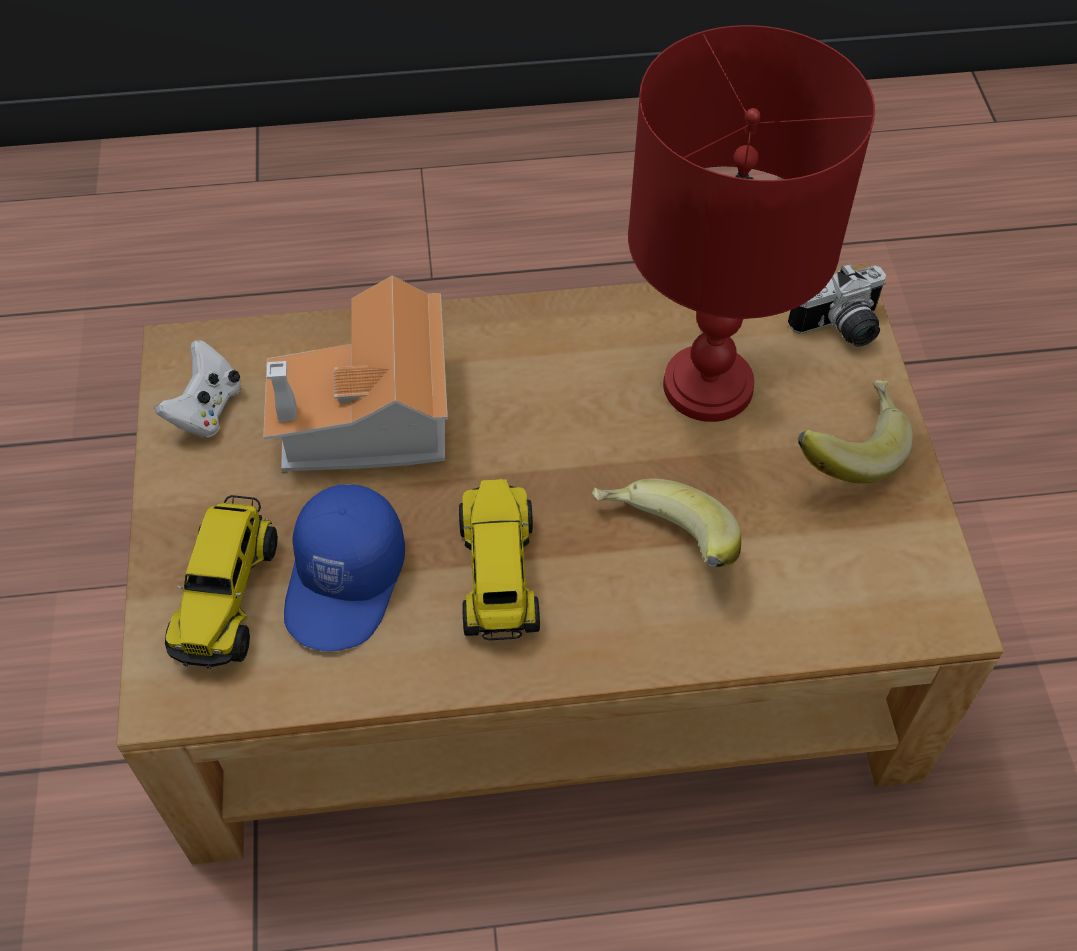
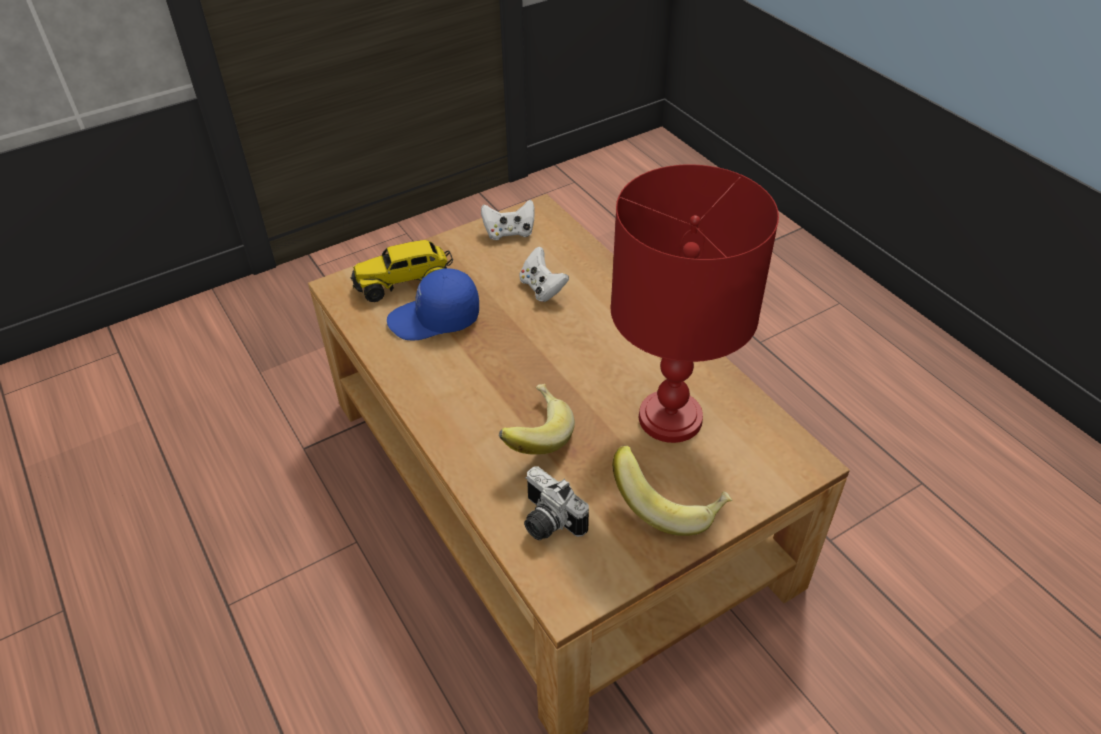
camera: 65 degrees right, 10 degrees down
toy house [264,276,448,471] -> white game controller [519,246,569,302]
toy truck [459,478,540,640] -> none
camera [788,263,886,347] -> camera moved to [524,466,589,540]

